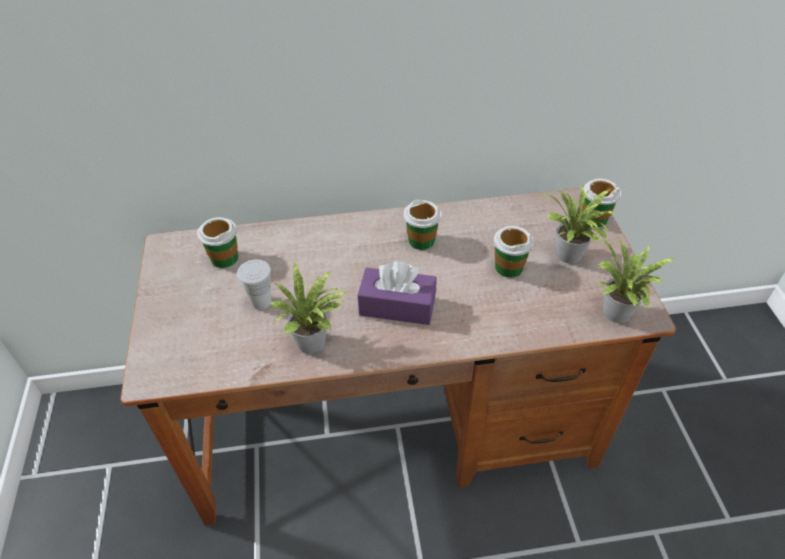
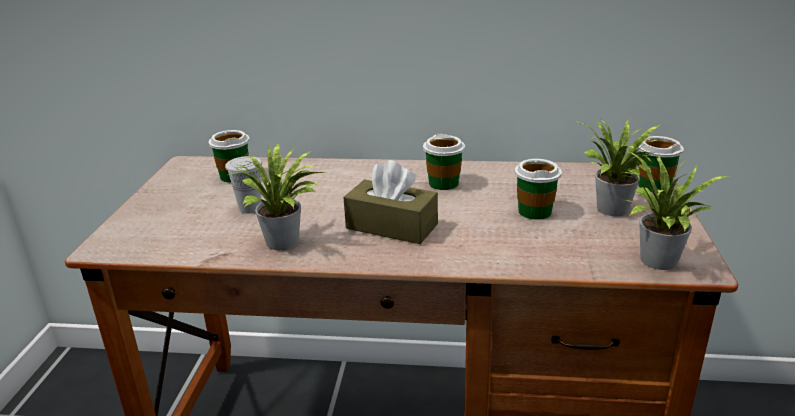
camera: 15 degrees right, 20 degrees down
purple tissue box [358,261,436,325] -> brown tissue box [344,160,438,244]

